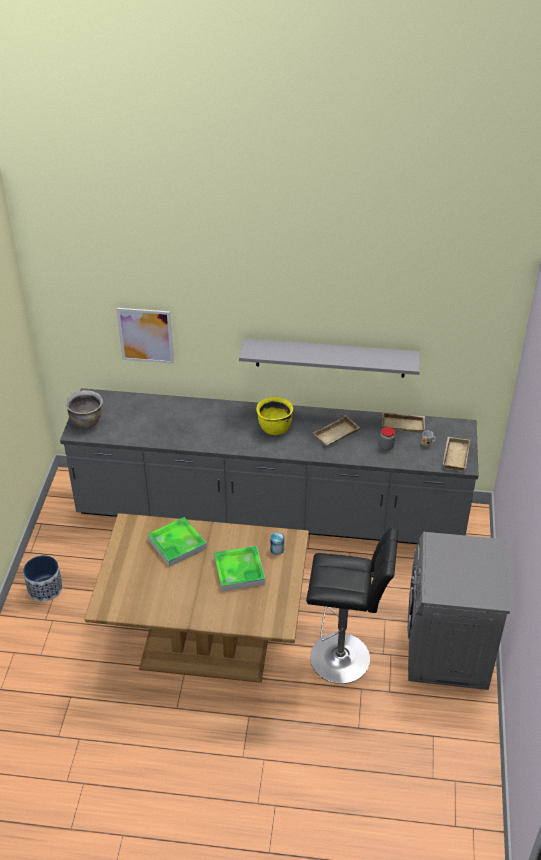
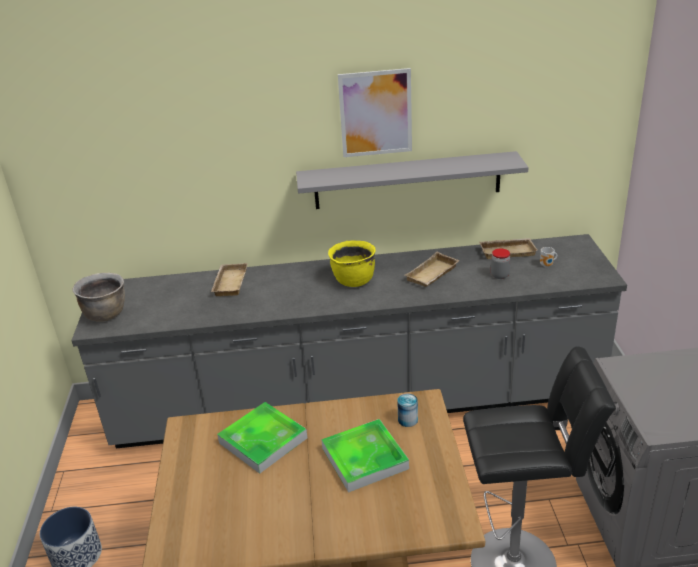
camera: 10 degrees left, 10 degrees down
picture [116,308,174,364] -> picture moved to [338,68,412,157]
beige tray [443,437,470,471] -> beige tray moved to [211,263,247,296]

